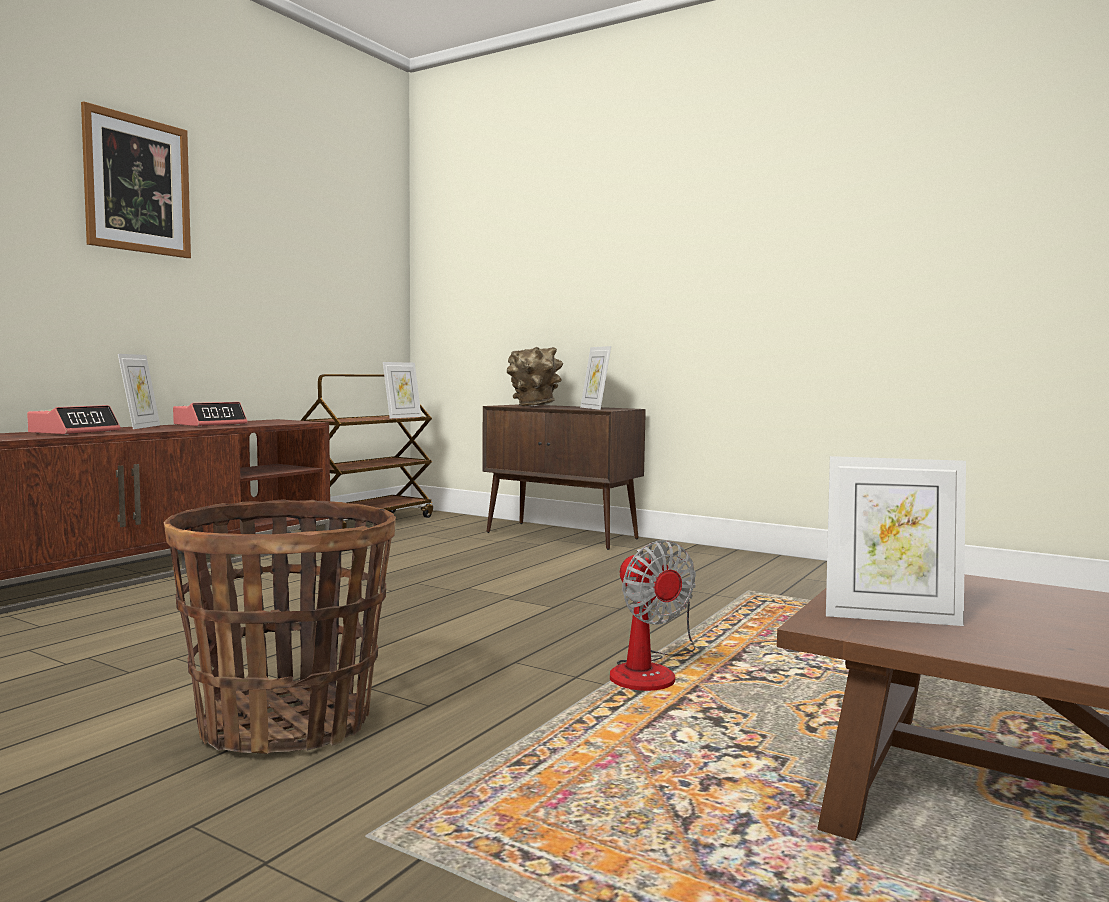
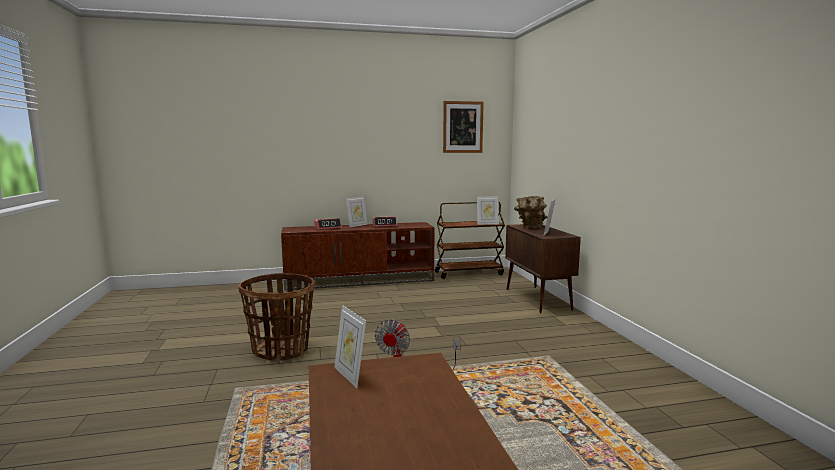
camera: 45 degrees right, 5 degrees up
picture [81,101,191,258] -> picture moved to [443,101,484,153]

